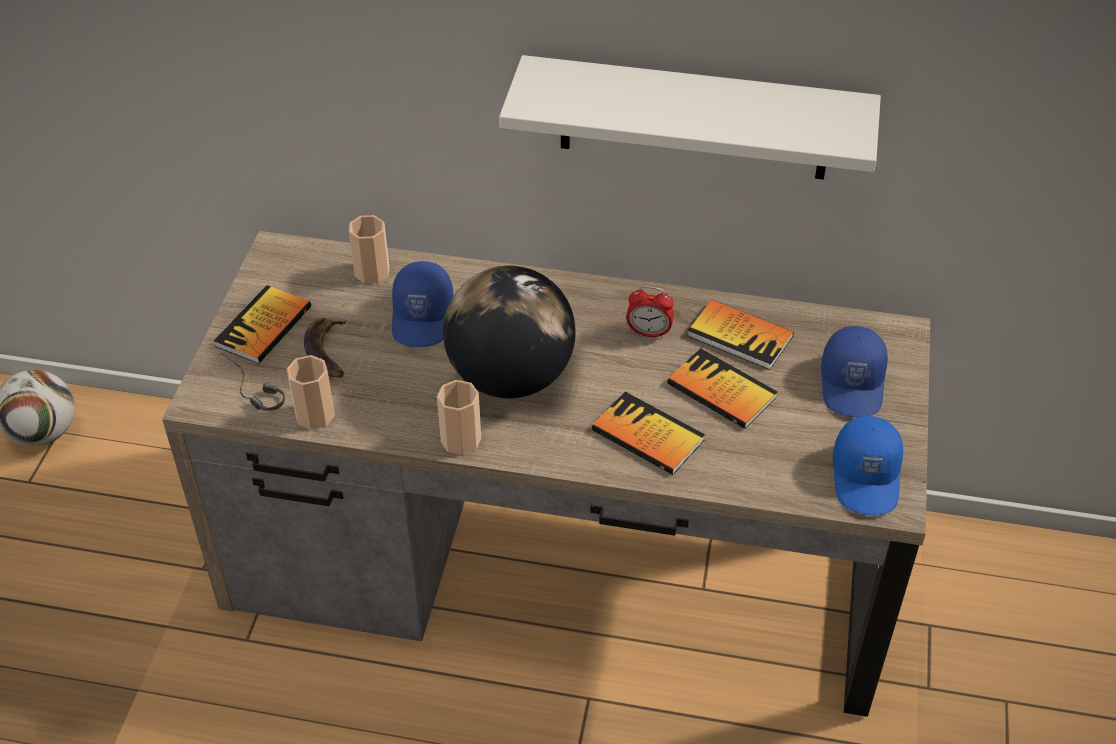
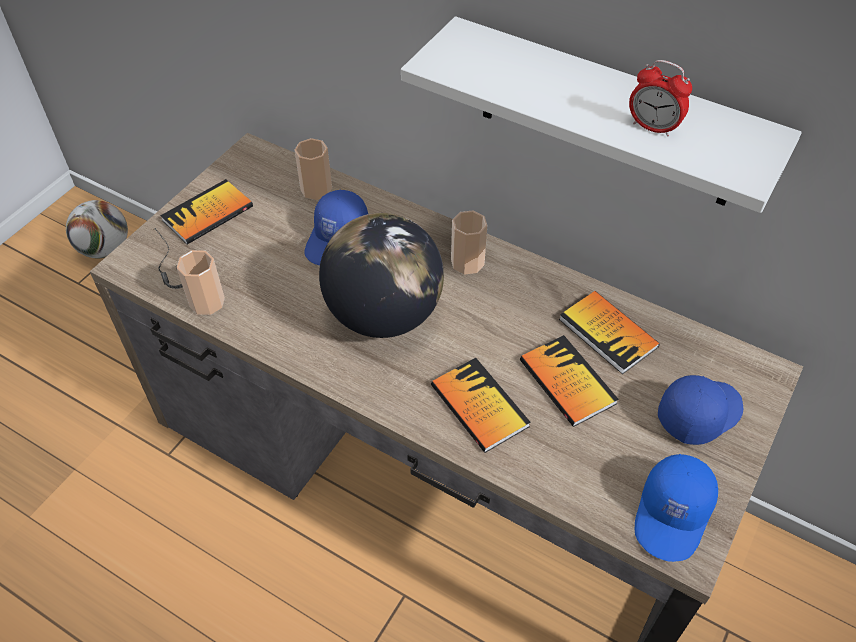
camera: 20 degrees right, 5 degrees up
banana [304,318,347,378] -> none
cup [437,380,481,455] -> cup moved to [451,210,487,275]
alarm clock [626,286,674,338] -> alarm clock moved to [629,60,692,137]
blue cap [821,326,888,417] -> blue cap turned 150 degrees counterclockwise [658,375,743,445]

